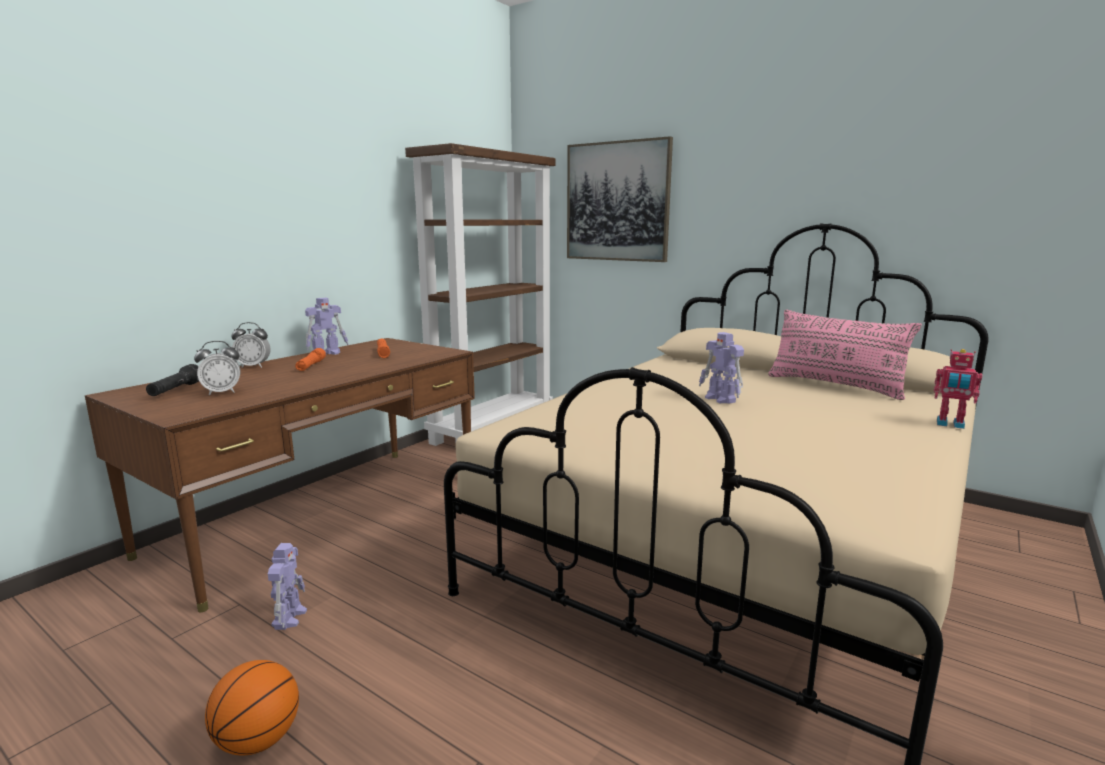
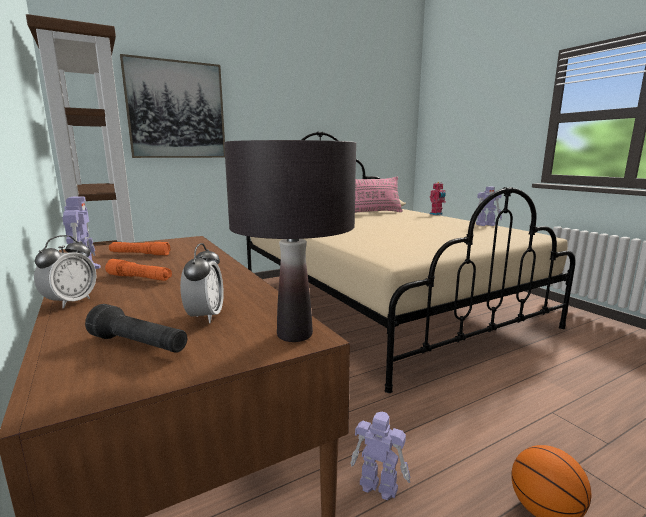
camera: 65 degrees left, 0 degrees up
toy robot [699,332,744,404] -> toy robot moved to [476,187,502,226]
none -> black table lamp [224,140,356,342]

